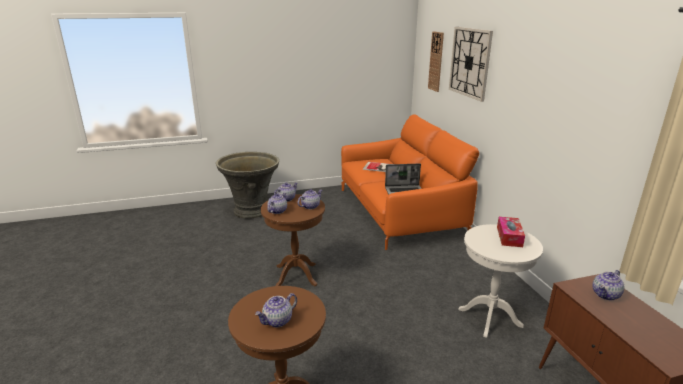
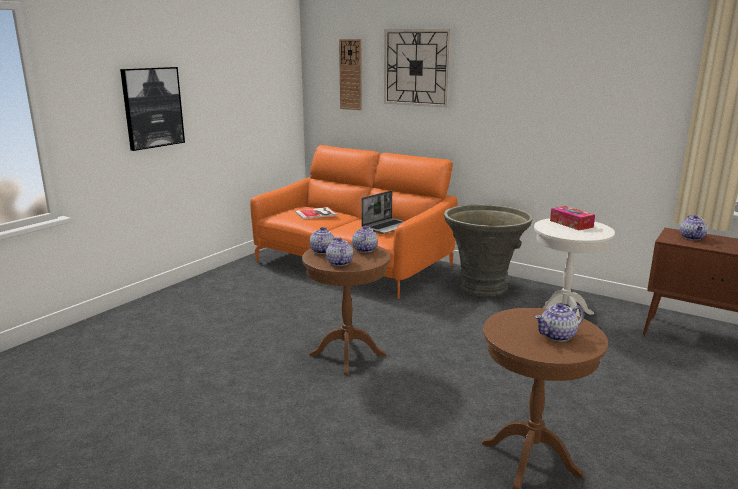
camera: 40 degrees left, 5 degrees down
grey planter [216,152,279,219] -> grey planter moved to [444,204,533,296]
teapot [255,293,297,327] -> teapot turned 60 degrees clockwise [535,303,584,342]
none -> picture [120,67,185,151]

